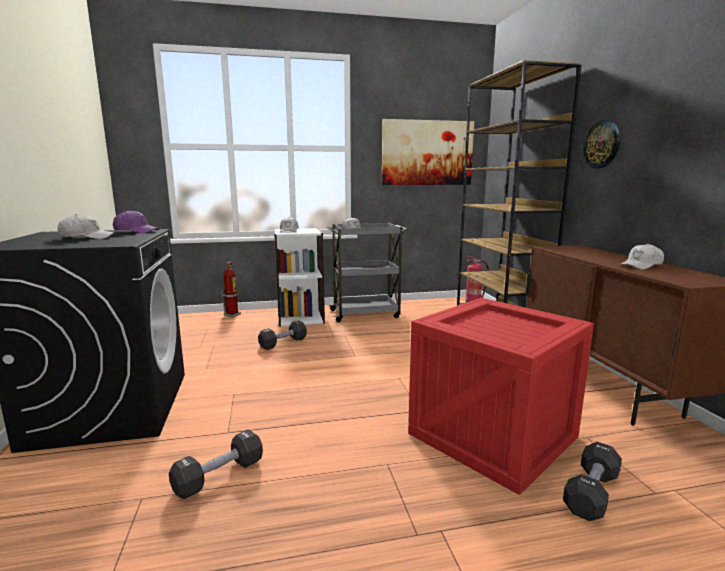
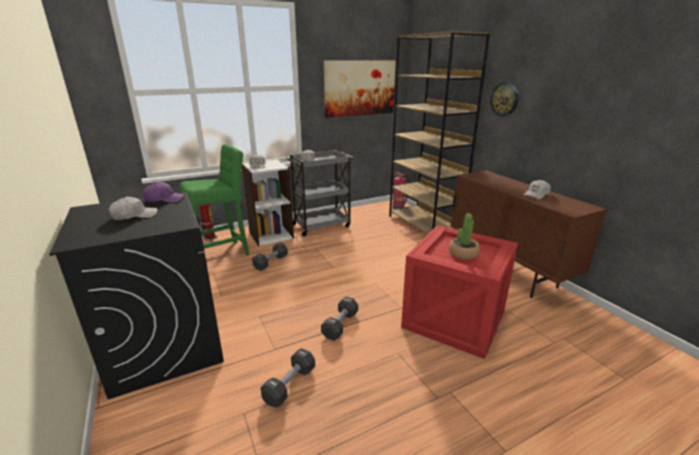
camera: 15 degrees left, 10 degrees up
black dumbbell [563,442,622,521] -> black dumbbell moved to [321,297,358,341]
none -> green stool [180,144,250,256]
none -> potted plant [449,213,480,259]

